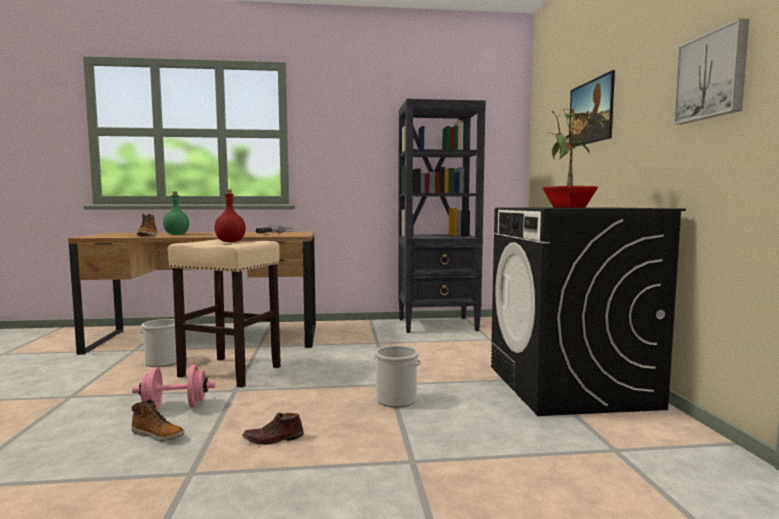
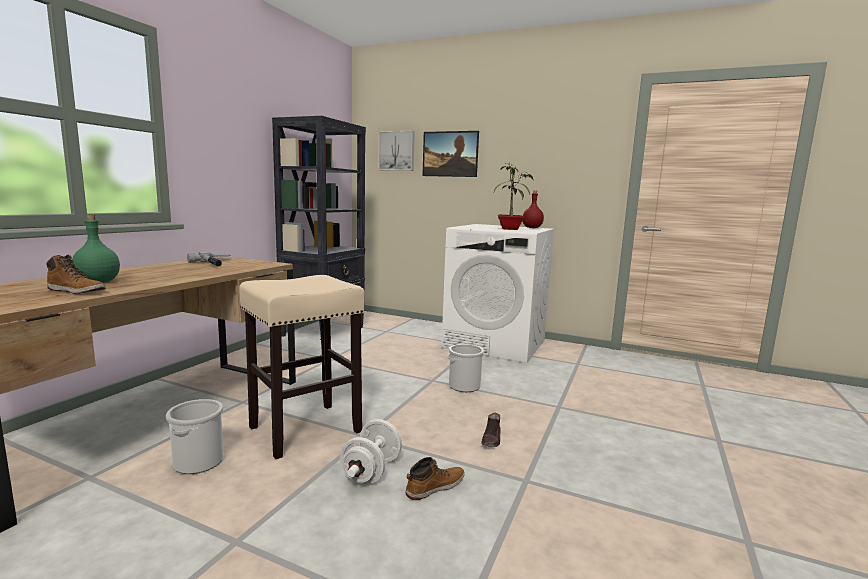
camera: 60 degrees left, 5 degrees up
pink dumbbell [132,365,215,409] -> white dumbbell [340,419,402,484]
red bottle [214,190,246,242] -> red bottle moved to [523,191,544,228]
black washing machine [491,207,686,416] -> white washing machine [442,224,554,363]
picture [673,19,749,124] -> picture moved to [378,131,415,171]

